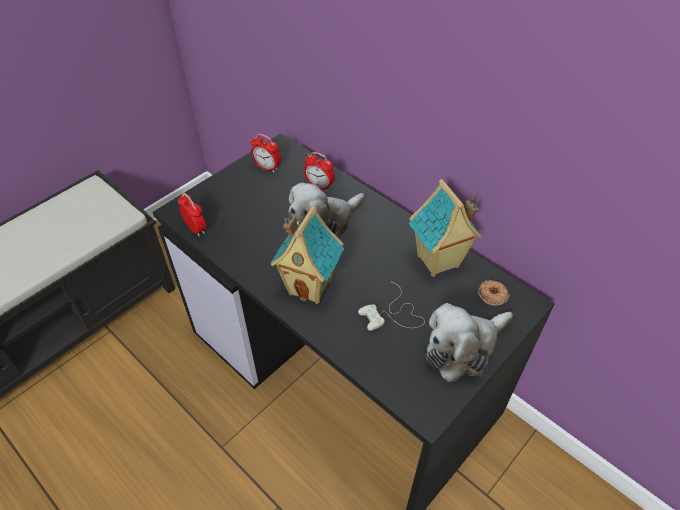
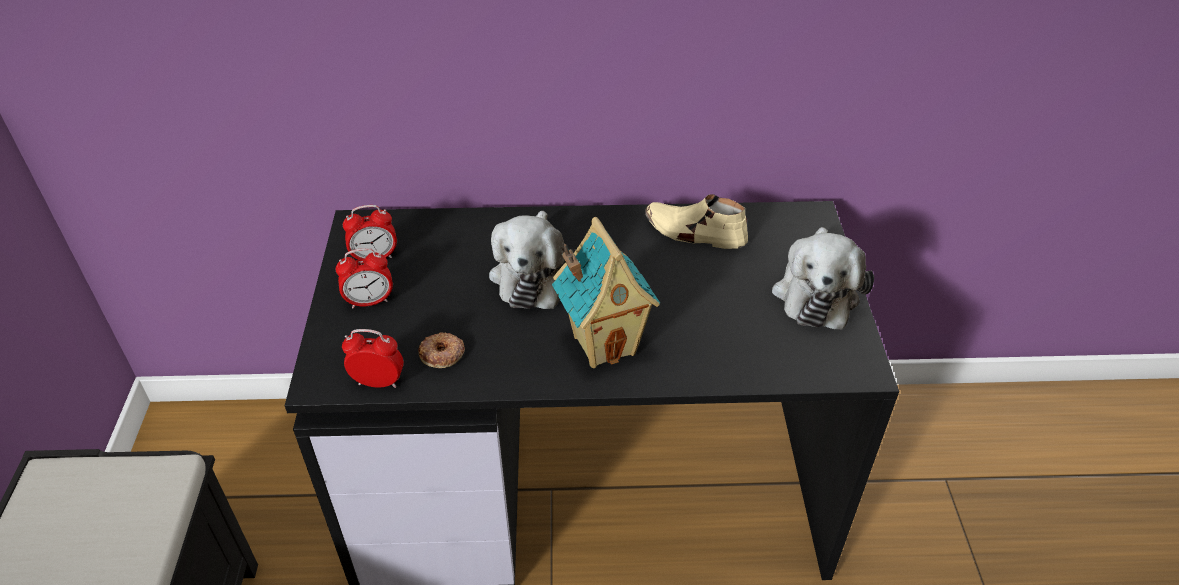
camera: 45 degrees left, 5 degrees down
alarm clock [304,152,335,191] -> alarm clock moved to [336,248,393,308]
white game controller [358,282,425,331] -> none
toy house [408,179,482,277] -> beige shoe [645,194,748,249]
donut [478,279,510,306] -> donut moved to [418,332,465,368]

